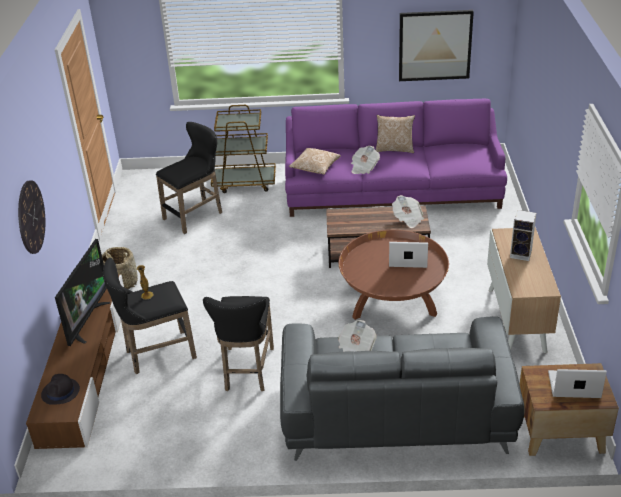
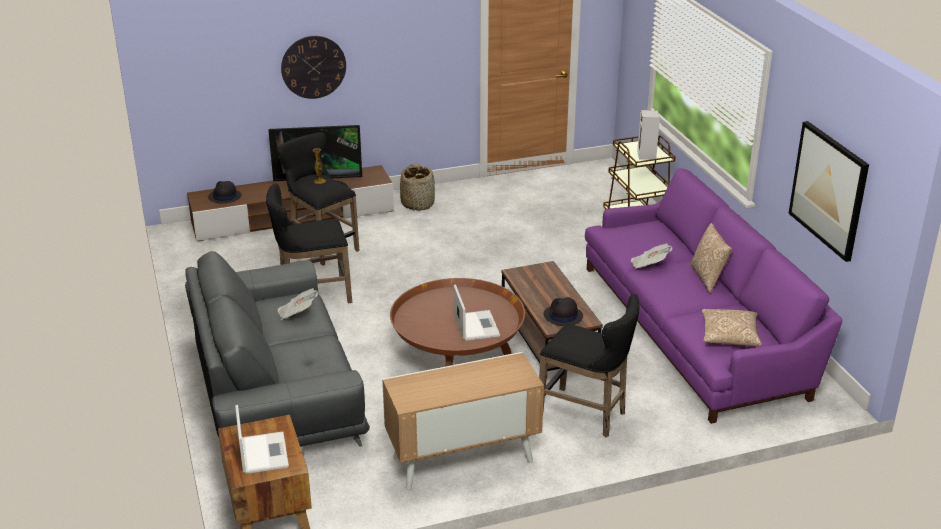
camera: 70 degrees right, 5 degrees down
black stool [156,122,222,234] -> black stool moved to [539,293,639,437]
pillow [289,148,341,175] -> pillow moved to [702,309,762,346]
newspaper [392,195,424,228] -> black hat [543,297,583,326]
speaker [510,210,536,261] -> speaker moved to [637,110,660,160]

